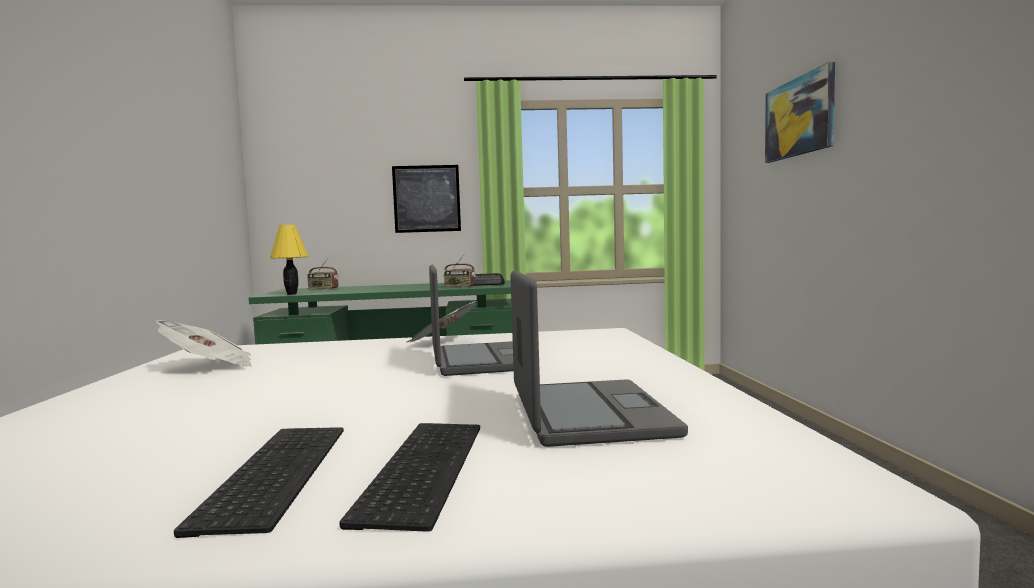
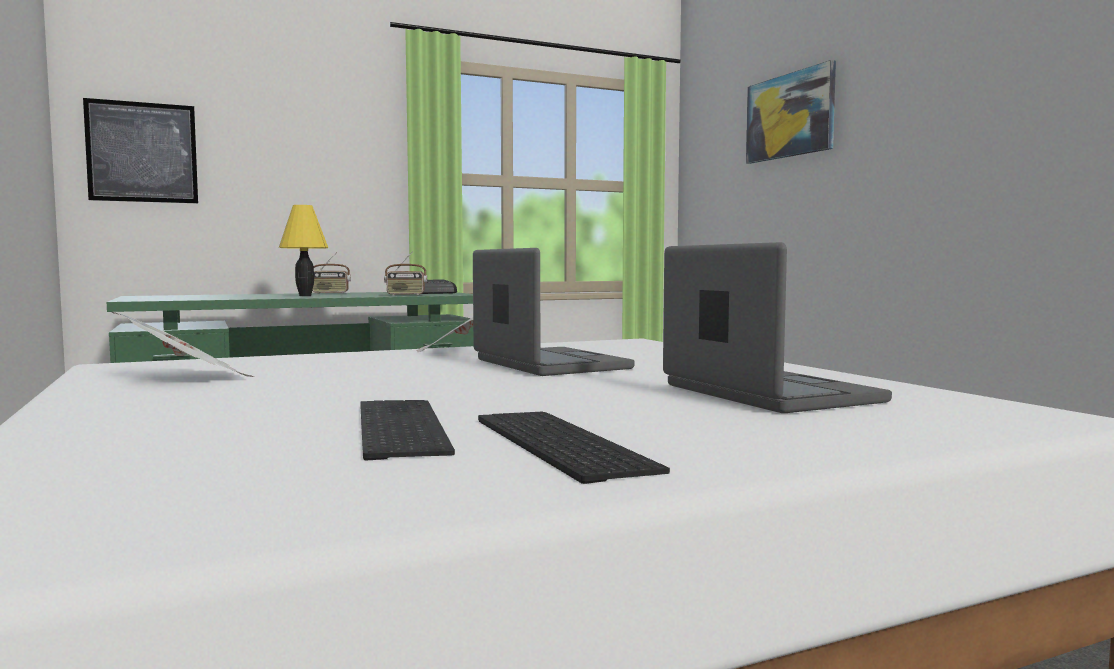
camera: 20 degrees left, 0 degrees up
yellow table lamp [270,225,309,295] -> yellow table lamp moved to [279,205,328,296]
radio [307,258,338,290] -> radio moved to [312,252,351,294]
keyboard [340,423,480,532] -> keyboard moved to [360,400,455,460]
picture [392,165,461,233] -> picture moved to [83,98,198,203]

